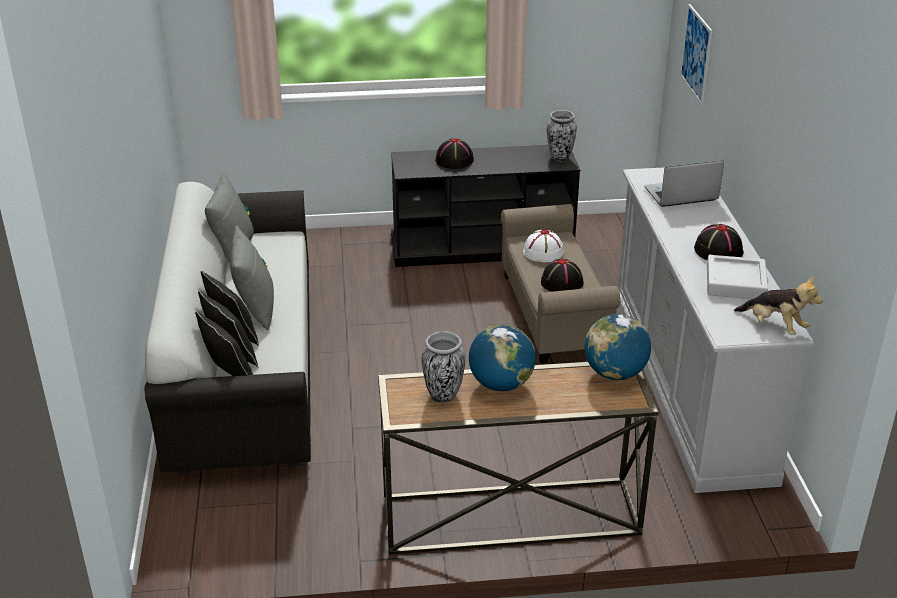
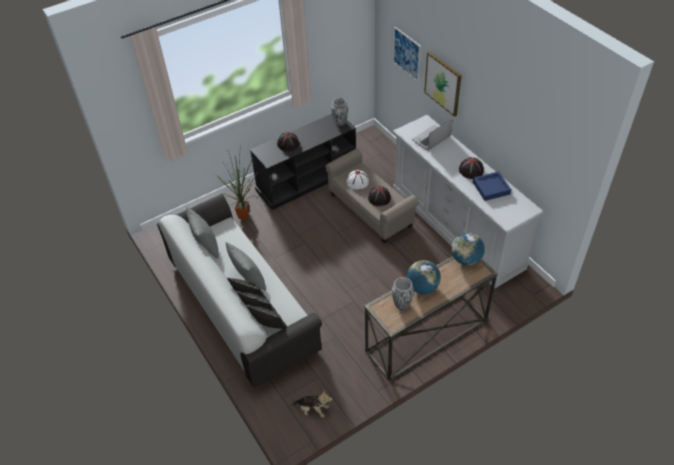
camera: 25 degrees left, 15 degrees up
grey tray [707,255,768,299] -> blue tray [473,171,511,201]
plush toy [734,276,823,335] -> plush toy moved to [291,391,332,417]
none -> potted plant [216,145,258,220]
none -> picture [424,51,462,117]

